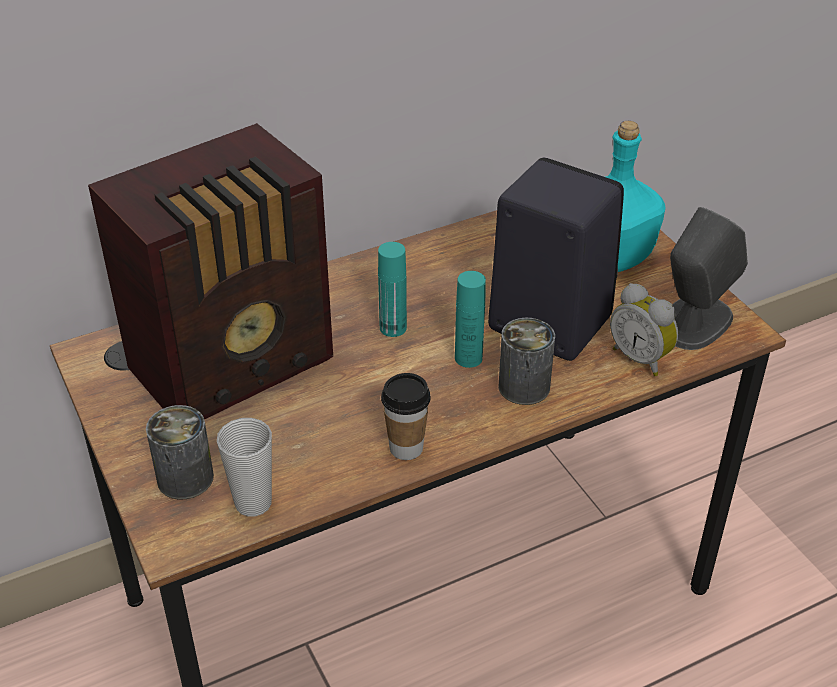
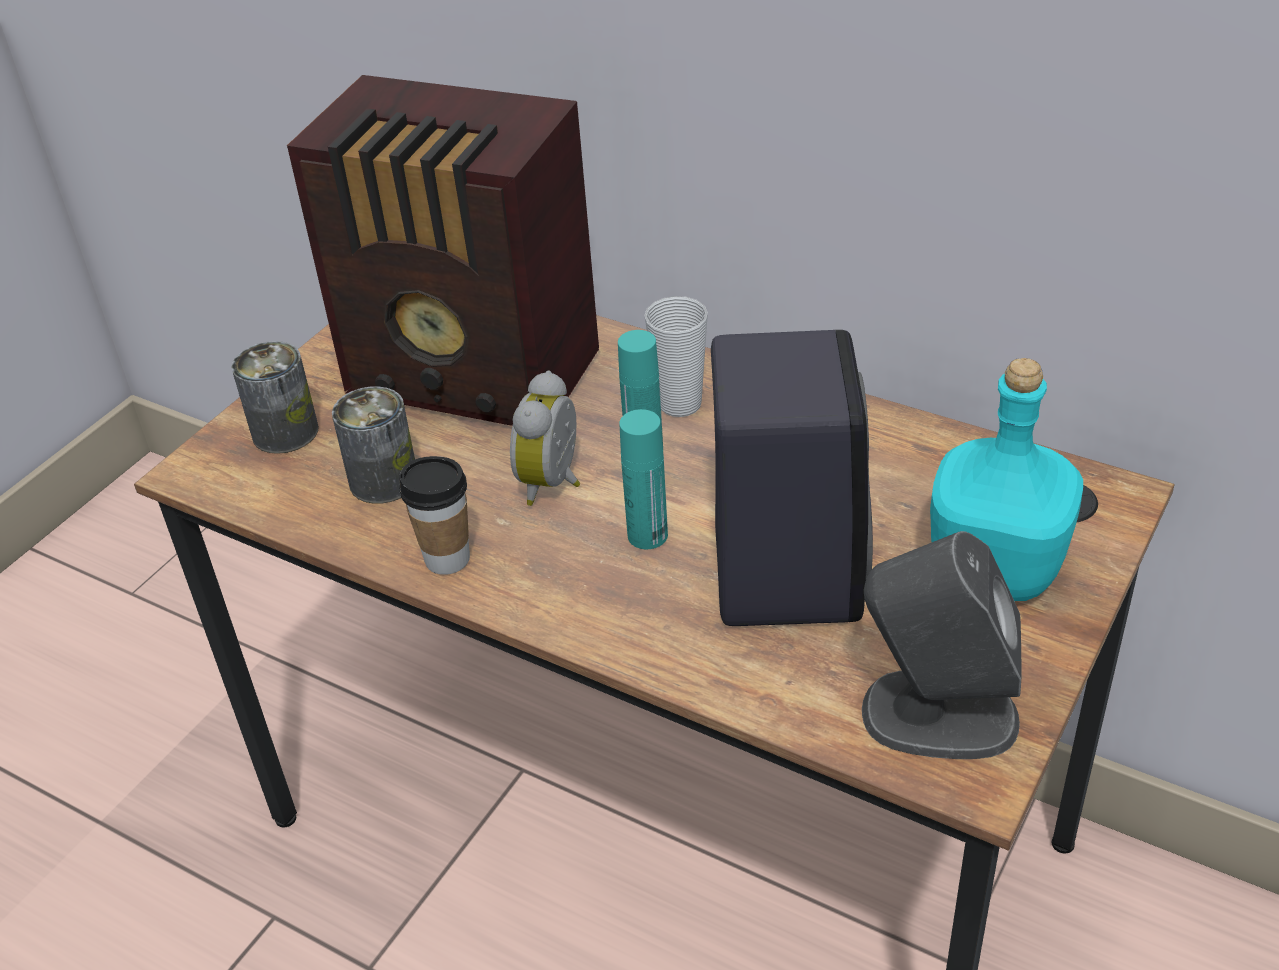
camera: 60 degrees right, 0 degrees up
cup [217,418,272,517] -> cup moved to [644,296,708,417]
can [498,318,555,405] -> can moved to [332,386,415,504]
alarm clock [610,283,678,376] -> alarm clock moved to [510,371,580,506]

